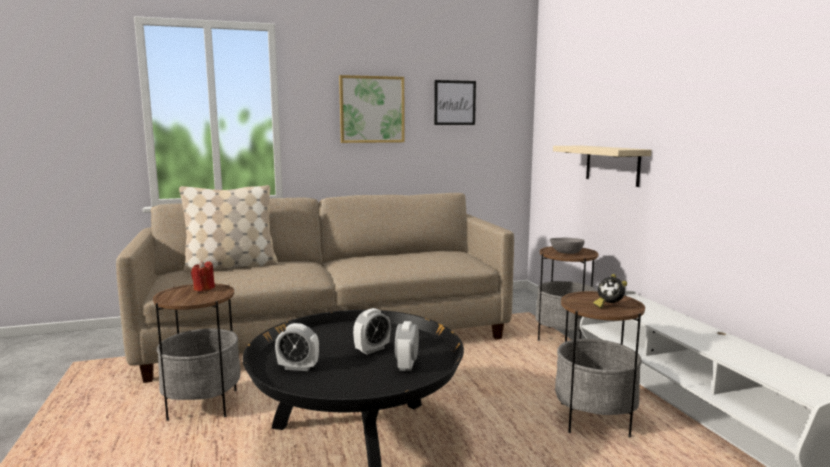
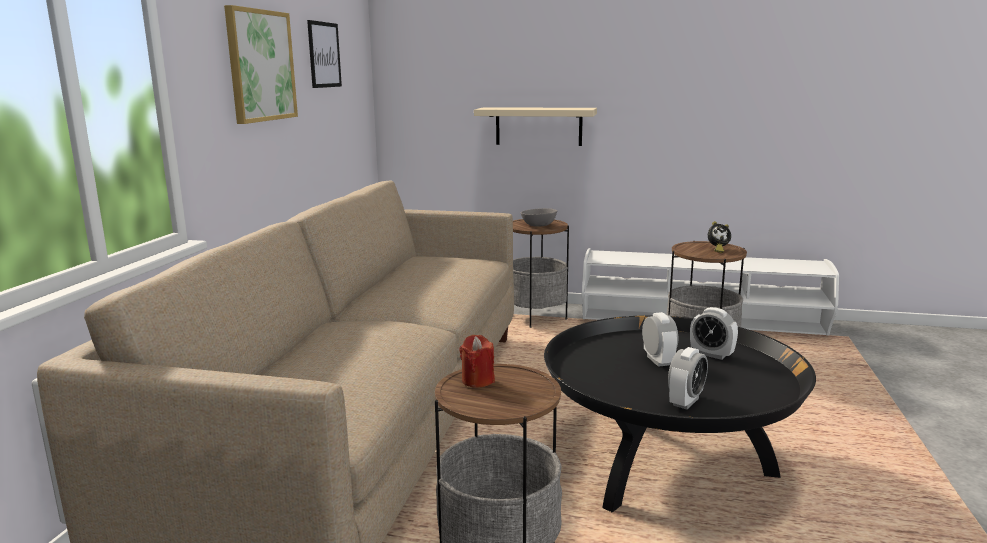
camera: 60 degrees left, 5 degrees up
beige pillow [179,185,278,272] -> none

